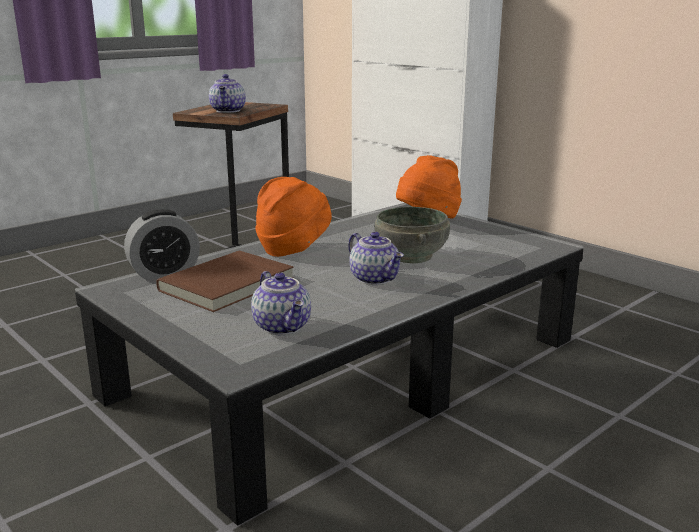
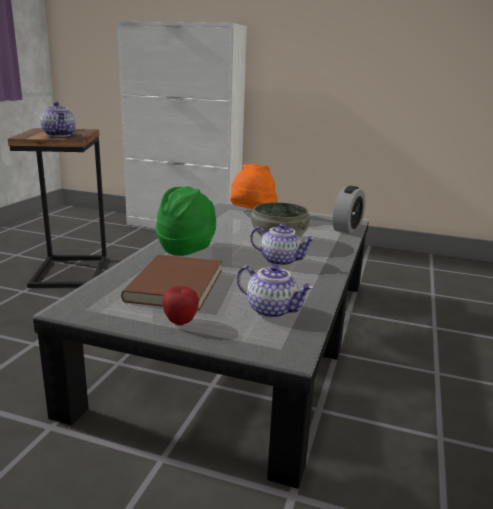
camera: 30 degrees left, 0 degrees up
alarm clock [124,209,200,280] -> alarm clock moved to [332,186,365,234]
orange hat [255,177,332,257] -> green hat [155,186,216,256]
none -> apple [162,286,199,325]

